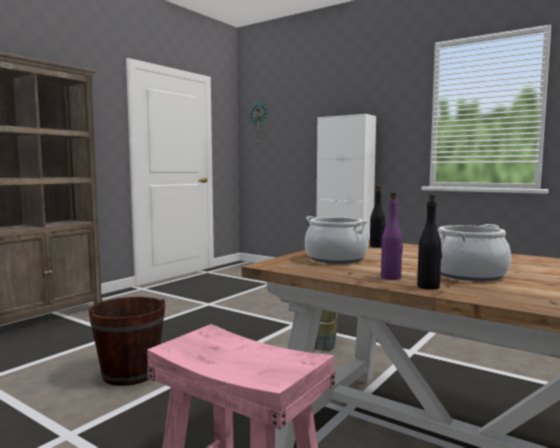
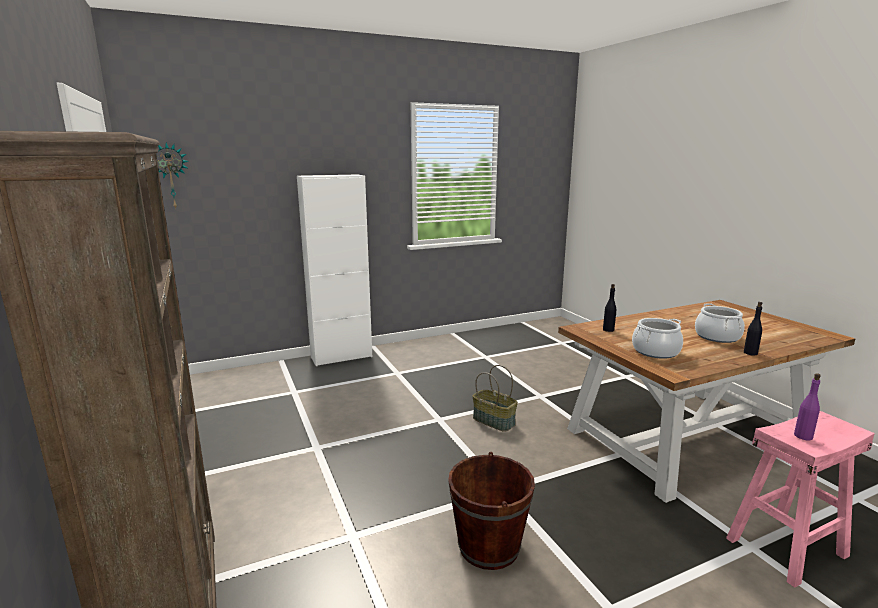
camera: 60 degrees left, 10 degrees up
purple bottle [381,192,403,280] -> purple bottle moved to [794,373,821,440]

